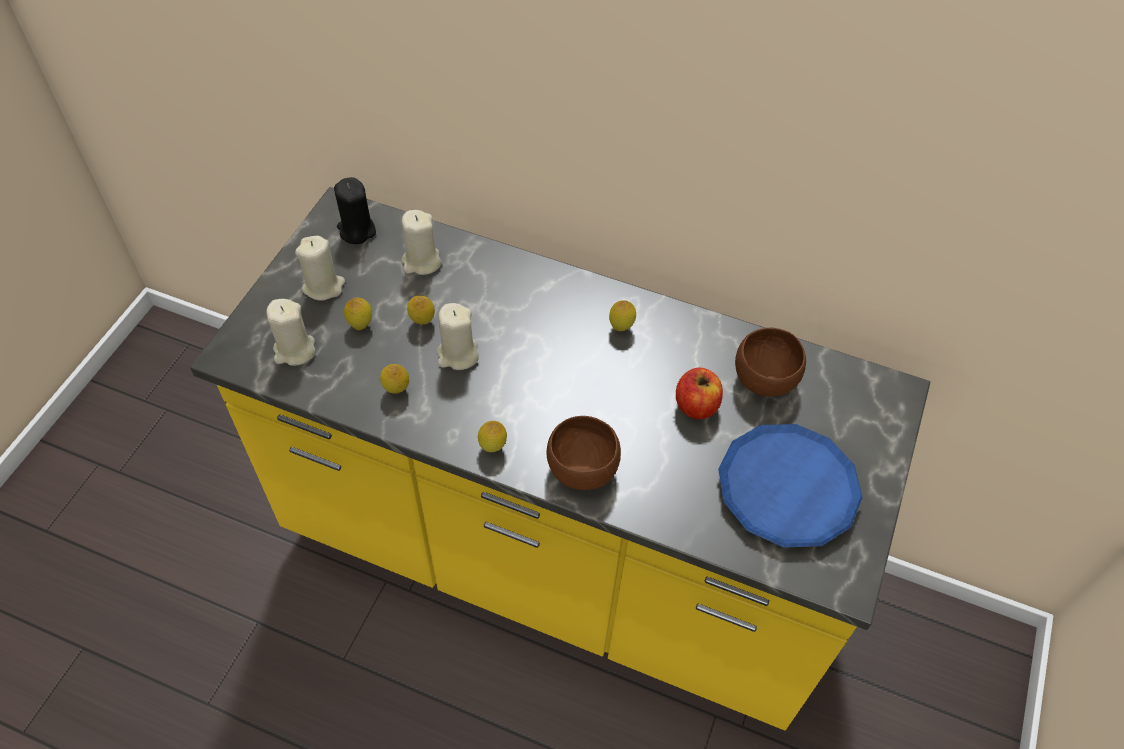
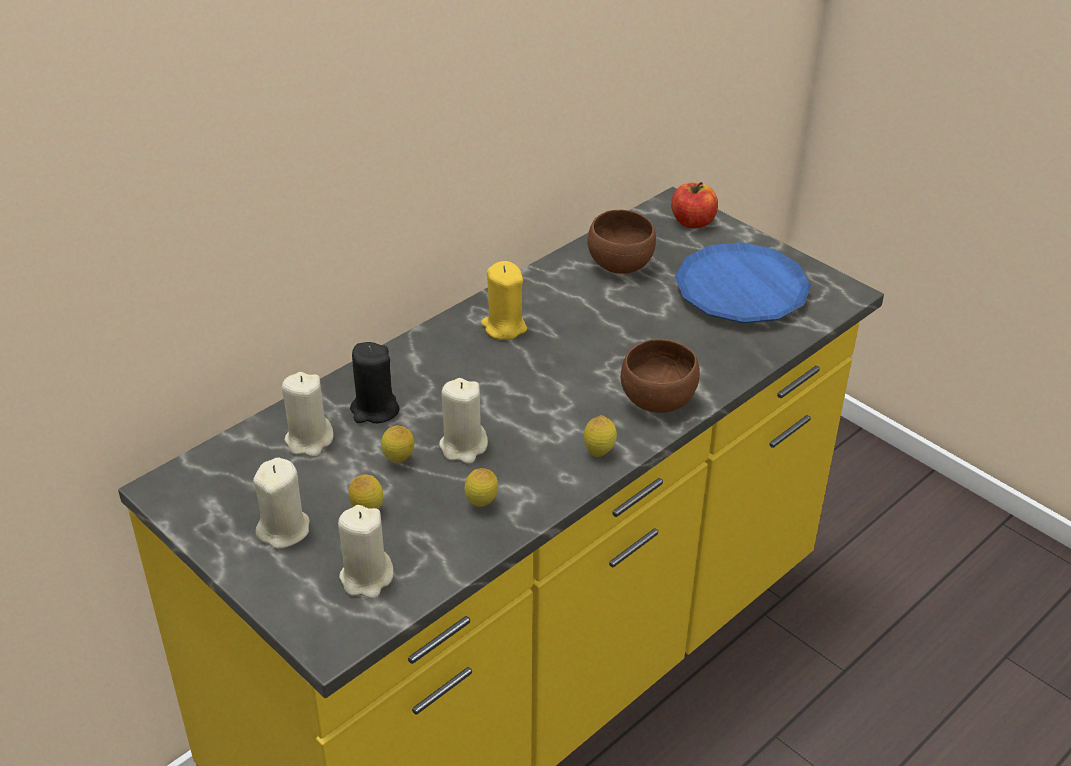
camera: 65 degrees left, 15 degrees down
black candle [334,177,376,244] -> black candle moved to [350,342,399,423]
lemon [609,300,636,331] -> yellow candle [481,261,527,340]
apple [676,368,723,419] -> apple moved to [671,182,718,228]

